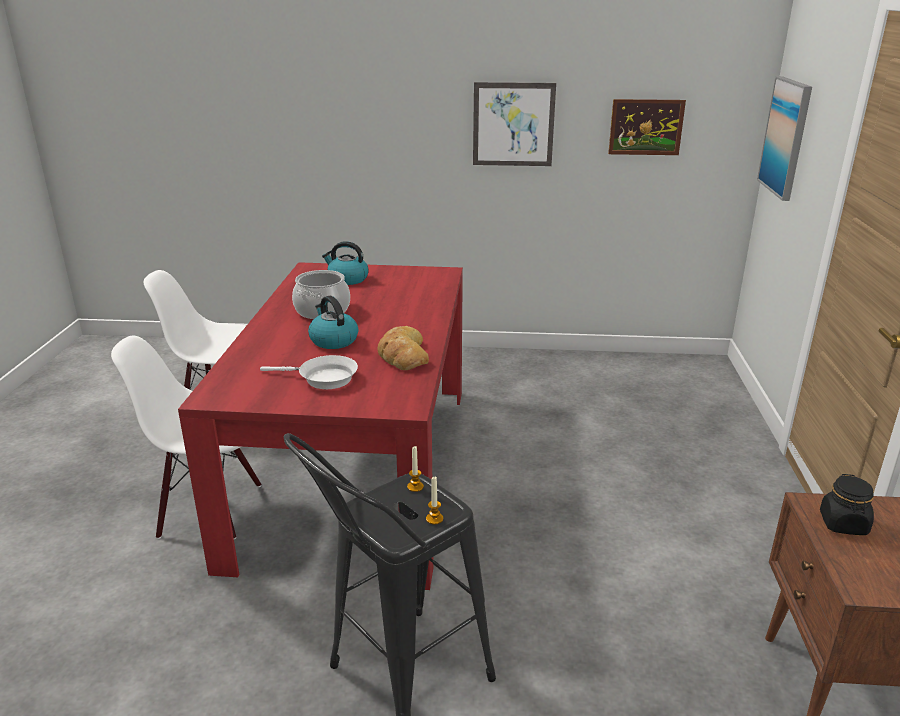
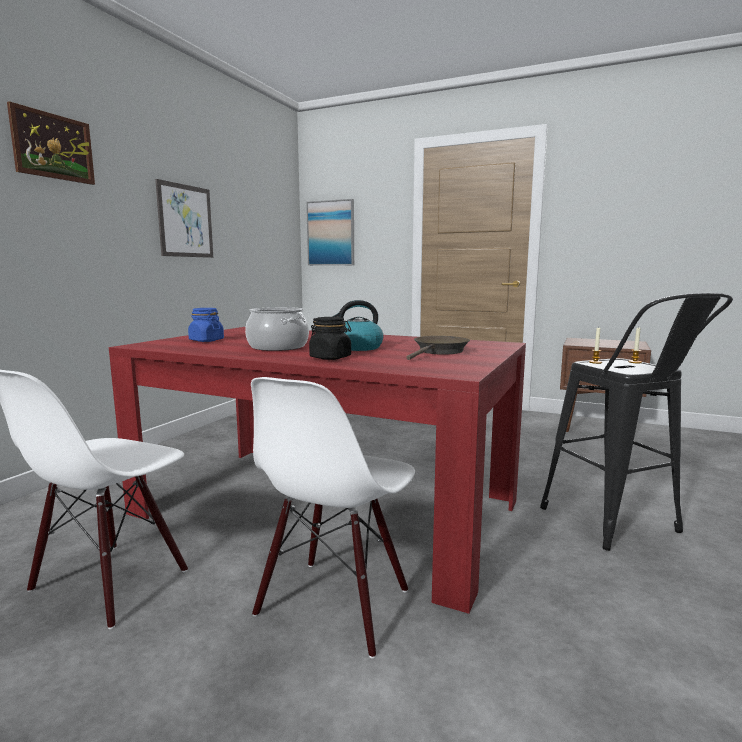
camera: 70 degrees left, 15 degrees down
white frying pan [260,355,358,389] -> brown frying pan [406,336,470,360]
kettle [322,241,369,285] -> blue jar [188,308,224,342]
bread [378,326,429,370] -> none
picture [608,99,686,155] -> picture moved to [7,101,95,185]
black jar [820,474,874,535] -> black jar moved to [309,317,351,360]

